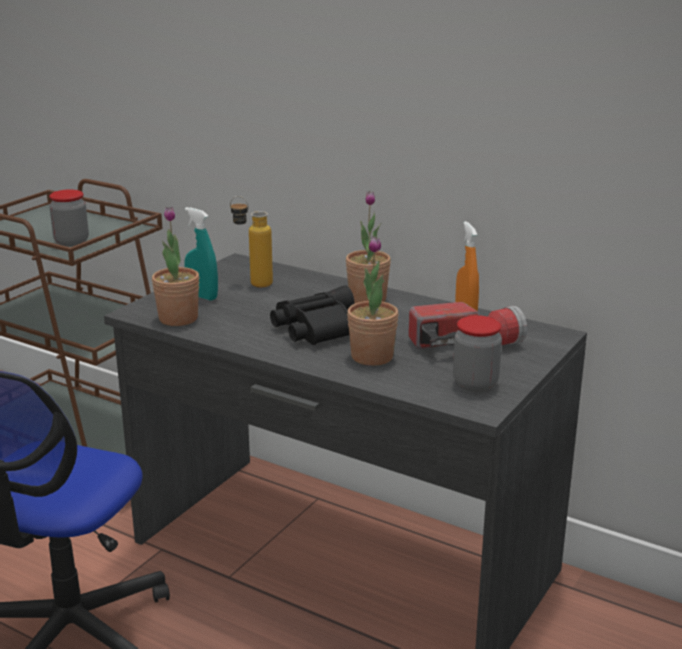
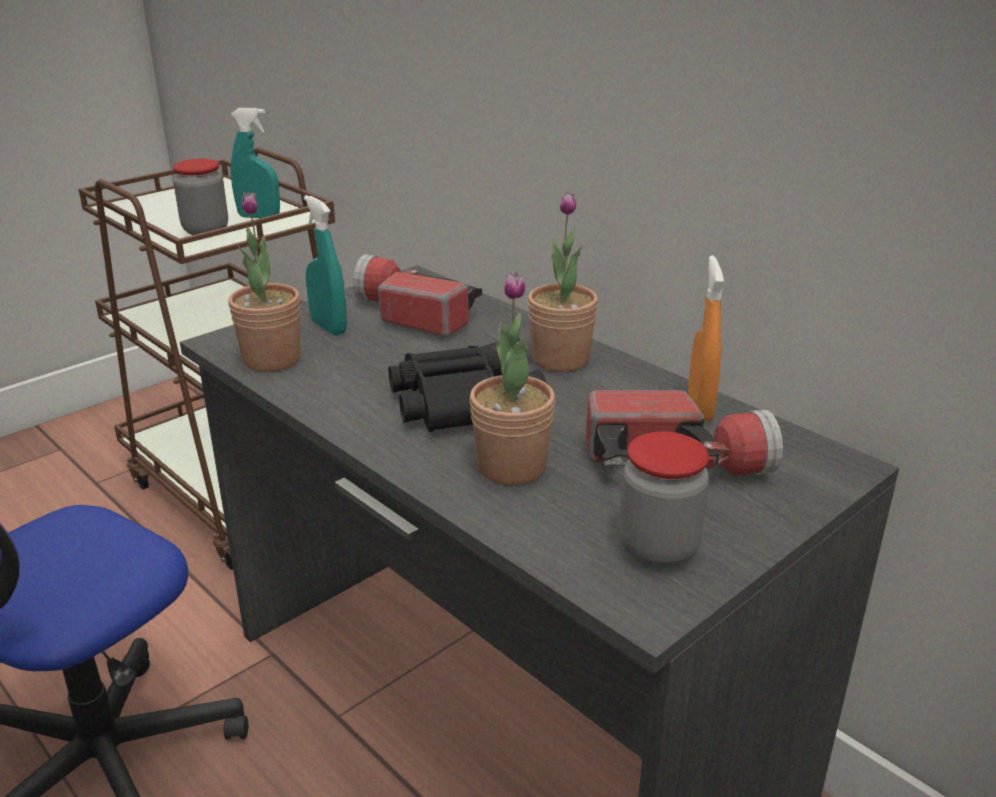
camera: 15 degrees right, 5 degrees up
bottle [230,196,273,288] -> flashlight [353,255,482,337]
none -> turquoise spray bottle [231,108,280,218]

